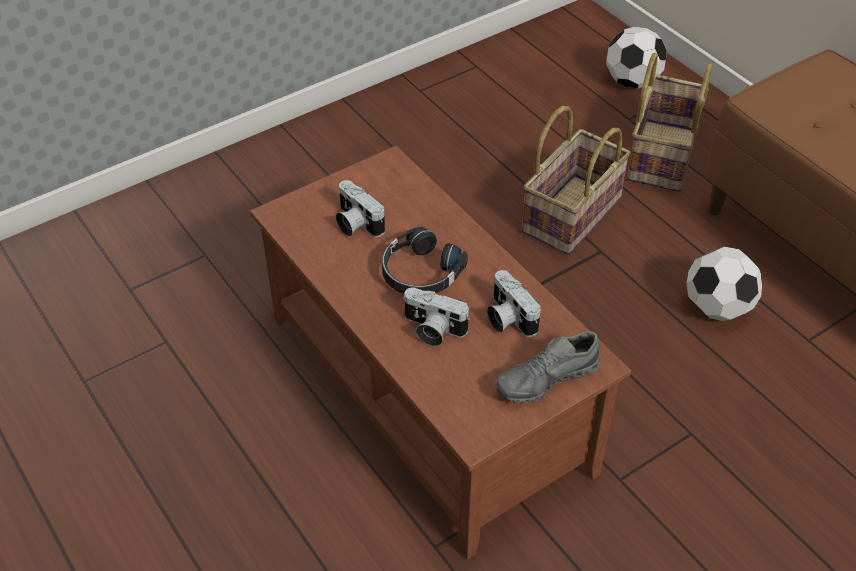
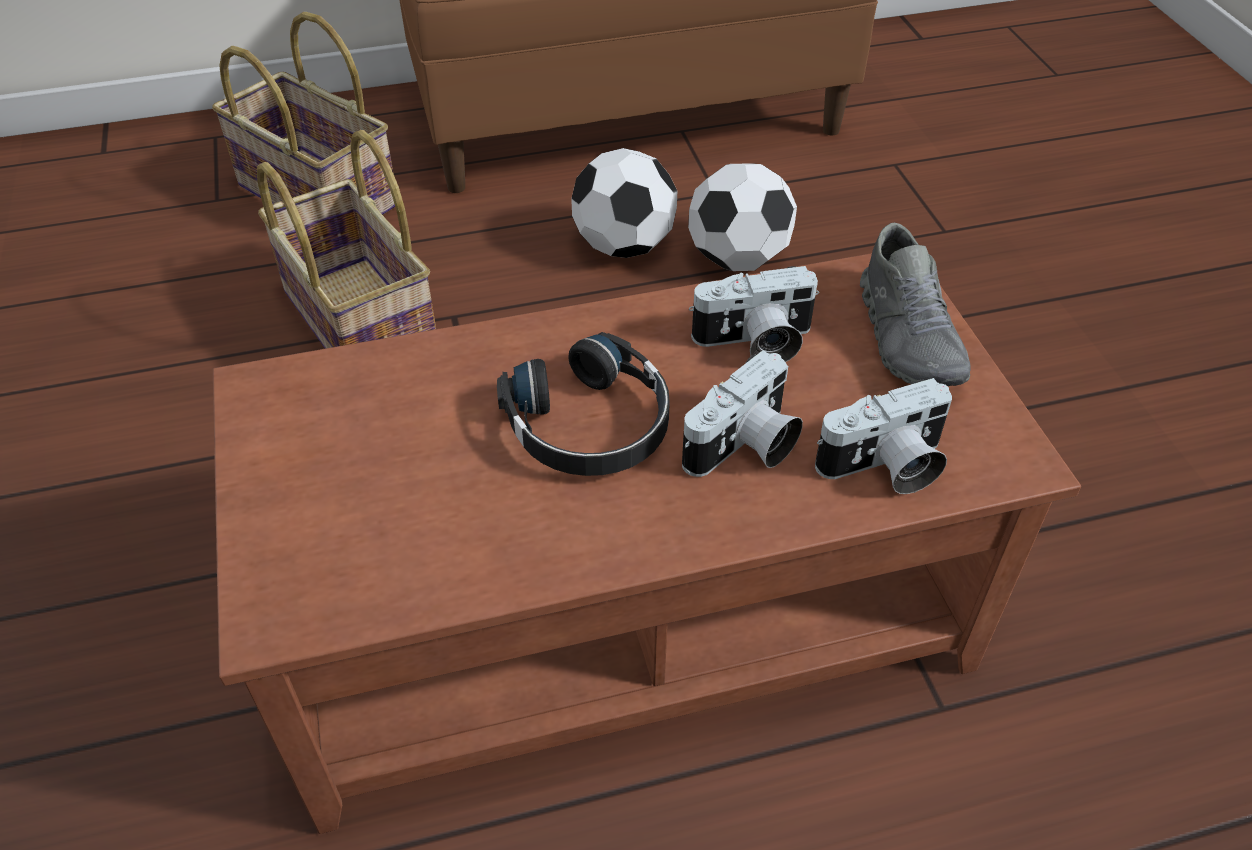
camera: 70 degrees left, 0 degrees up
camera [336,180,385,237] -> camera moved to [815,378,952,494]
football [606,27,667,88] -> football moved to [688,163,797,271]

